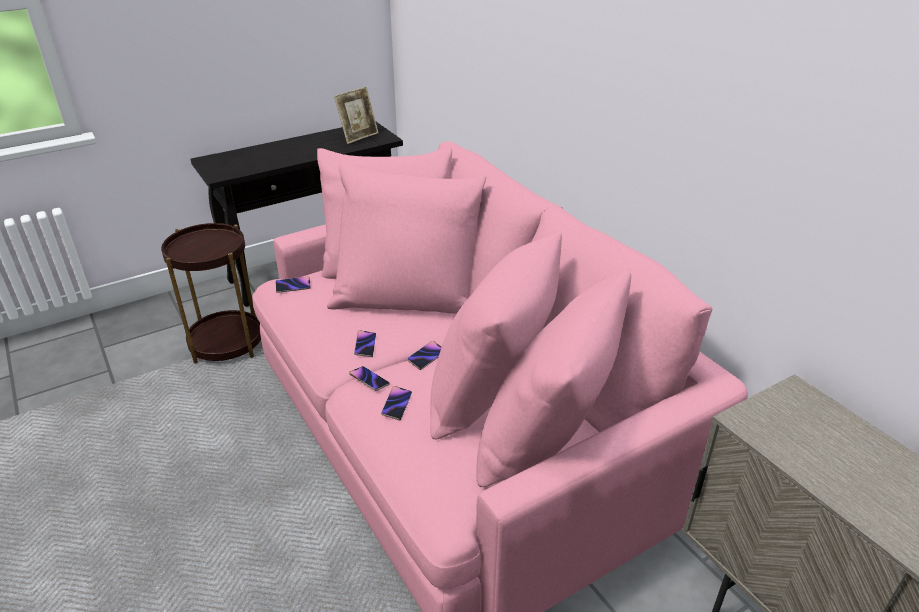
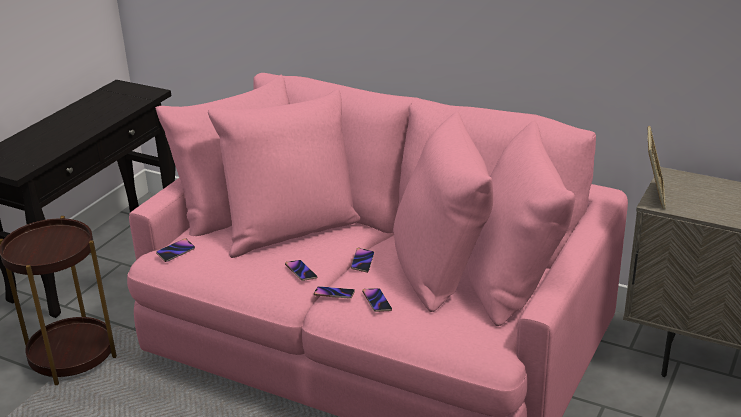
camera: 30 degrees left, 5 degrees down
picture frame [334,87,379,144] -> picture frame moved to [647,126,666,209]

